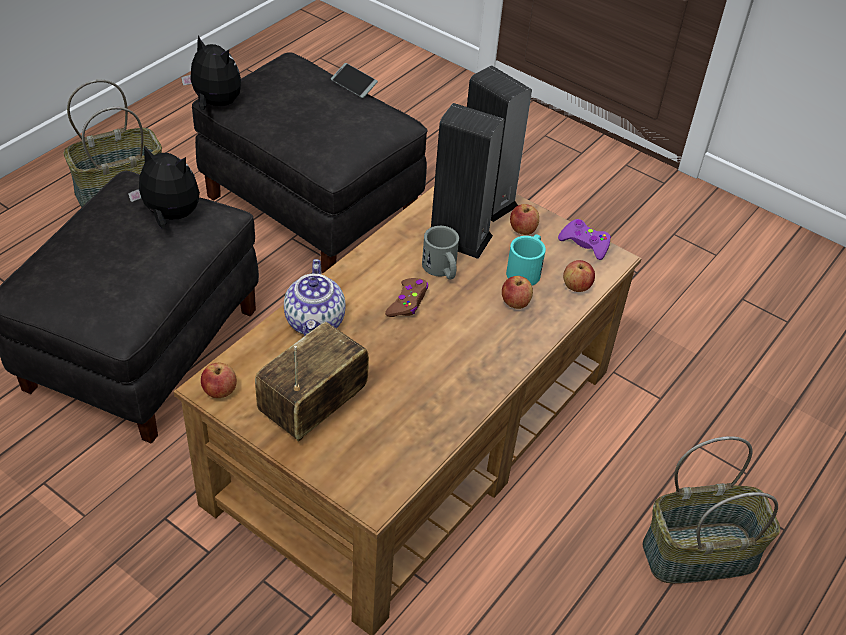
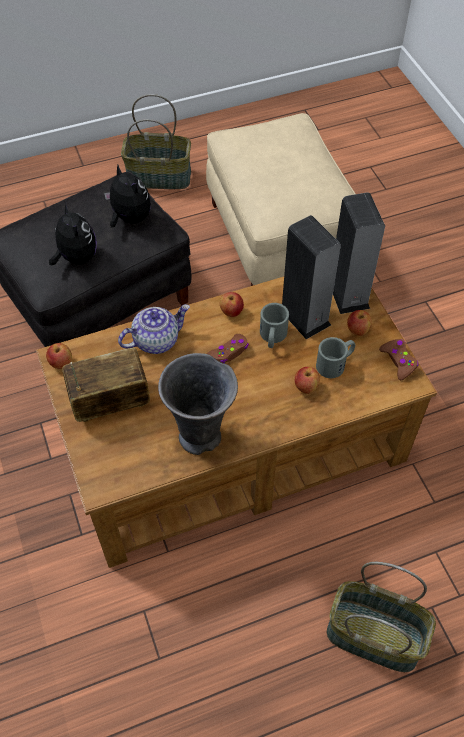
camera: 35 degrees right, 10 degrees up
plush toy [181,35,241,110] -> plush toy moved to [49,203,97,265]
black ottoman [192,52,428,273] -> beige ottoman [206,113,356,286]
teapot [284,259,345,336] -> teapot turned 150 degrees counterclockwise [118,304,190,354]
phone [331,63,378,98] -> none
turquoise mug [506,234,546,286] -> grey mug [316,337,355,378]
purple game controller [558,219,611,260] -> brown game controller [379,339,418,380]
apple [563,260,595,292] -> apple moved to [220,292,244,317]
none -> grey vase [158,353,238,455]

